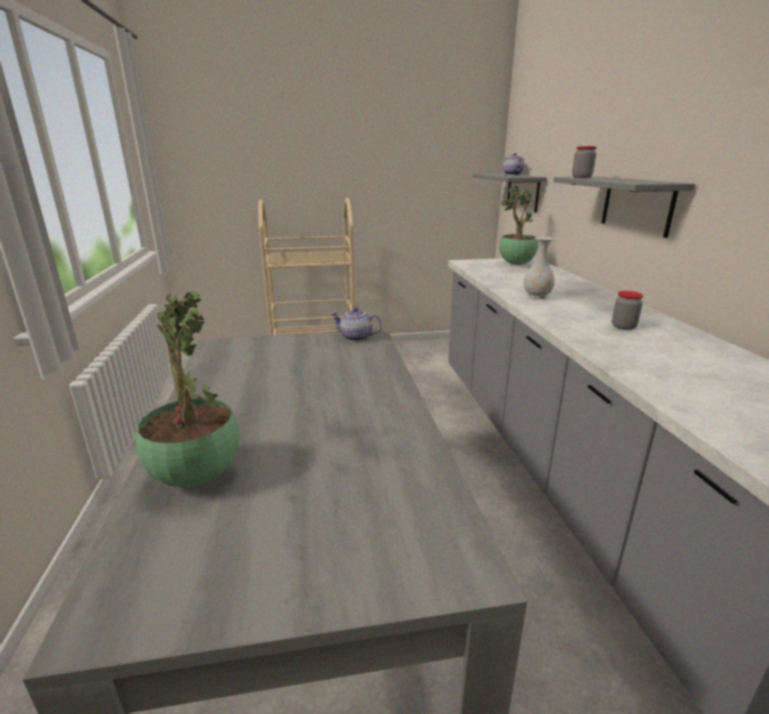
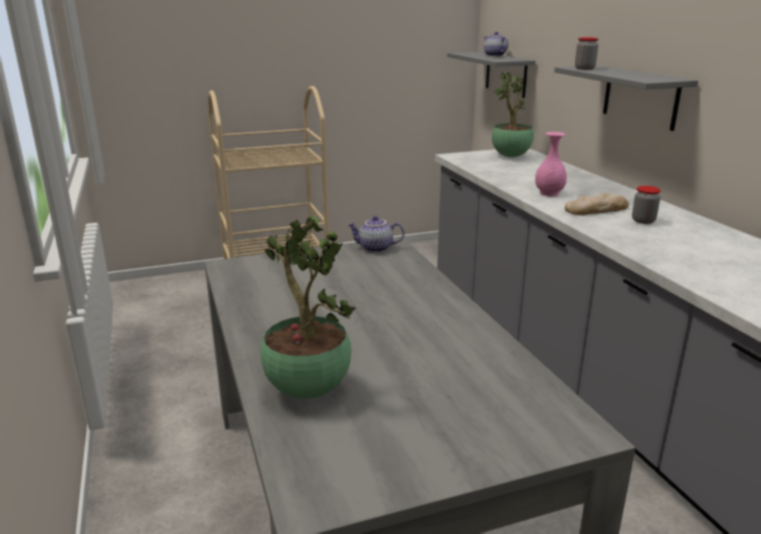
camera: 10 degrees left, 0 degrees up
white vase [524,237,555,299] -> pink vase [535,132,567,196]
none -> bread [565,193,629,215]

